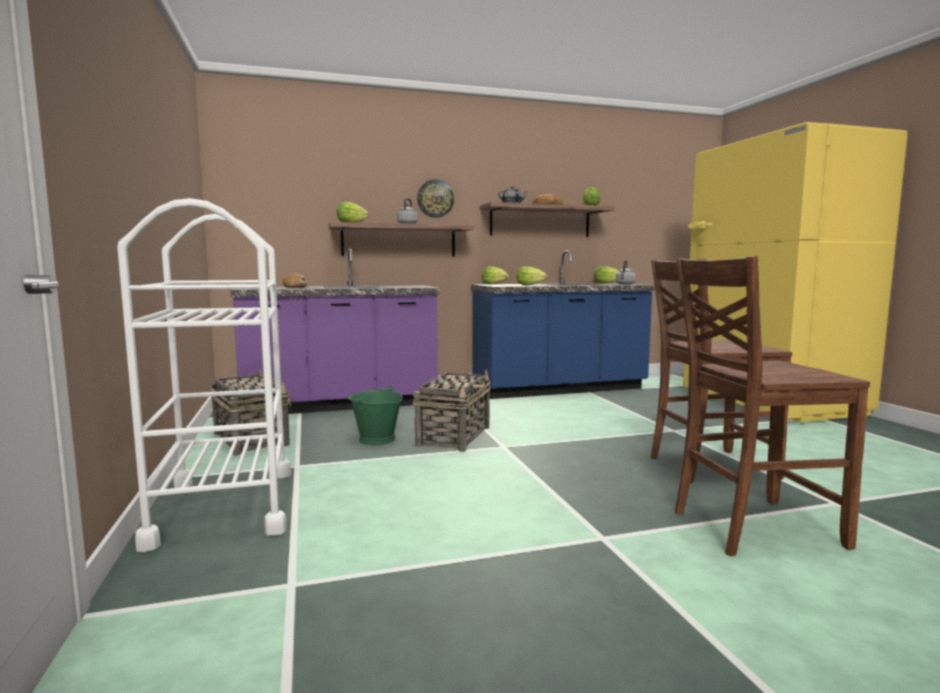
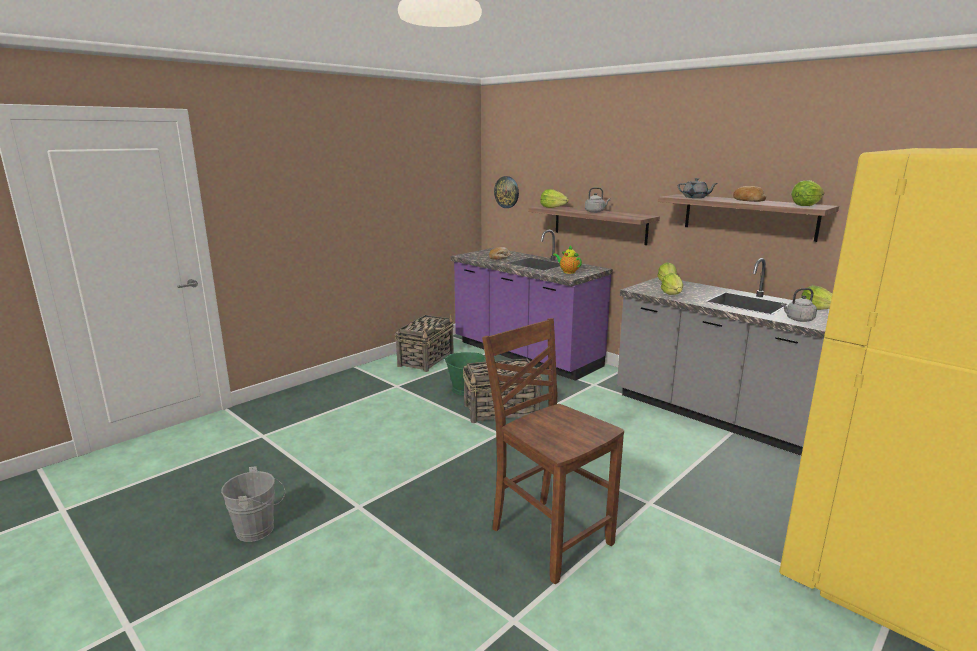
camera: 60 degrees right, 10 degrees up
white cart [117,198,291,552] -> none
wall clock [417,179,454,218] -> wall clock moved to [494,176,519,208]
blue counter [471,250,655,399] -> grey counter [617,258,829,456]
brown chair [675,256,870,557] -> none
none -> grey bucket [221,466,285,542]
none -> teapot [553,245,582,274]

